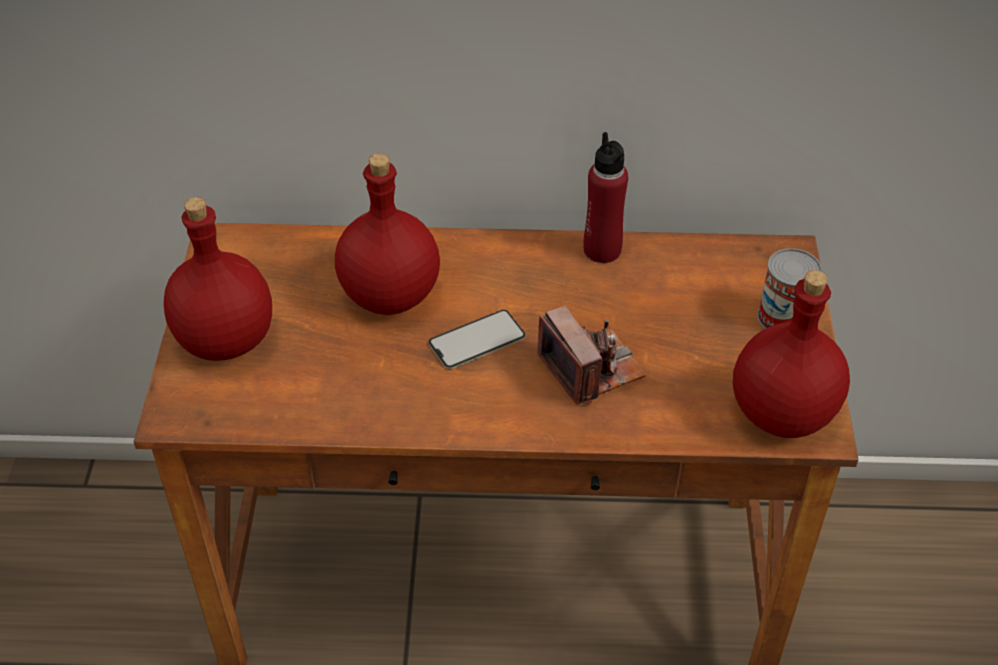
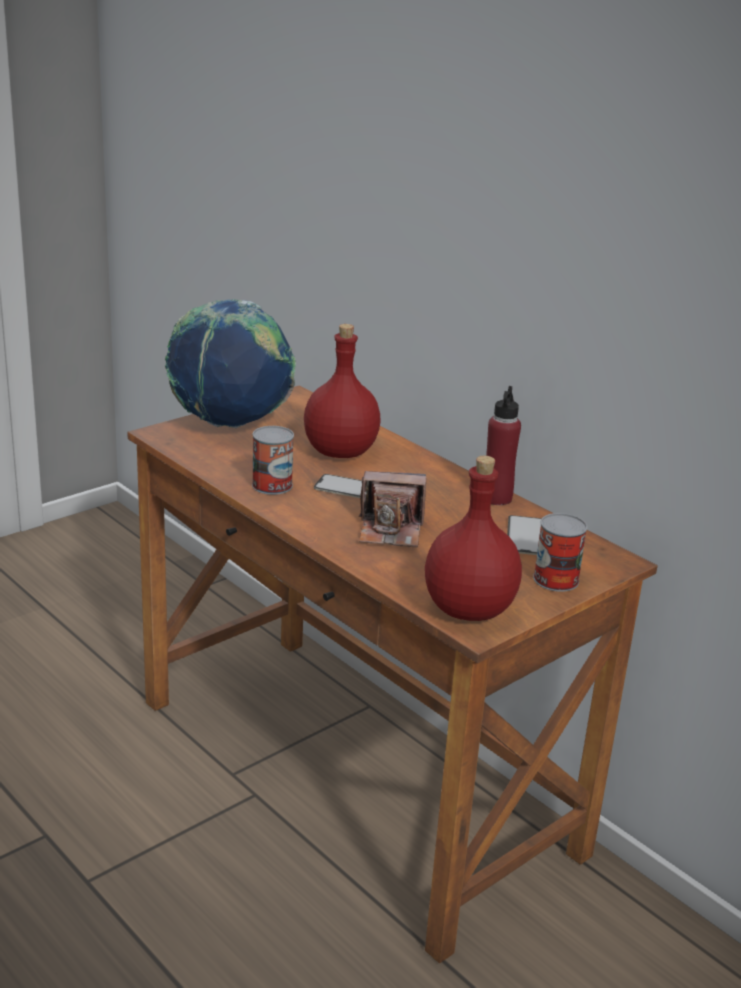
camera: 45 degrees right, 20 degrees down
red bottle [164,197,272,361] -> globe [165,299,296,428]
camera [537,306,646,405] -> camera turned 75 degrees clockwise [359,471,427,547]
none -> can [252,426,294,495]
none -> phone [507,515,542,555]

